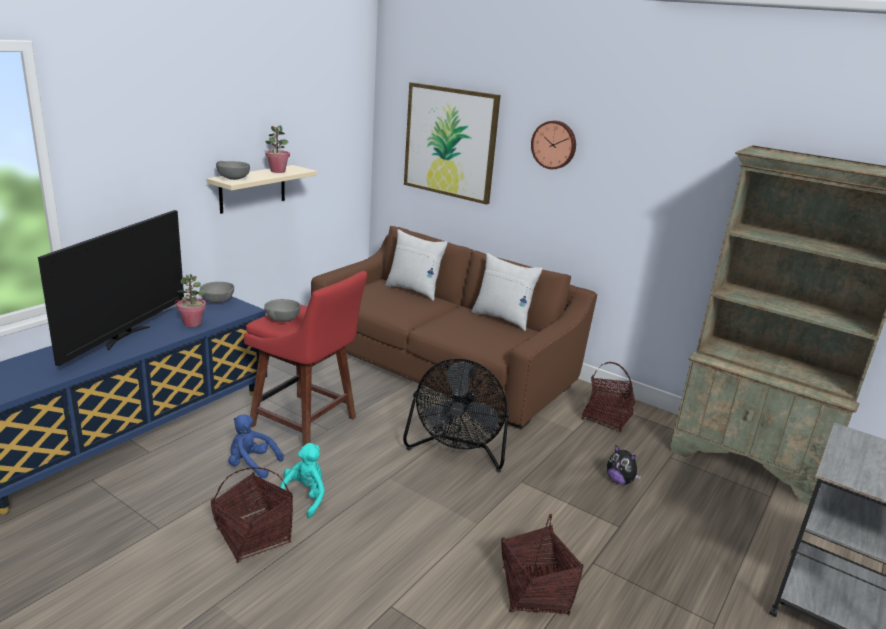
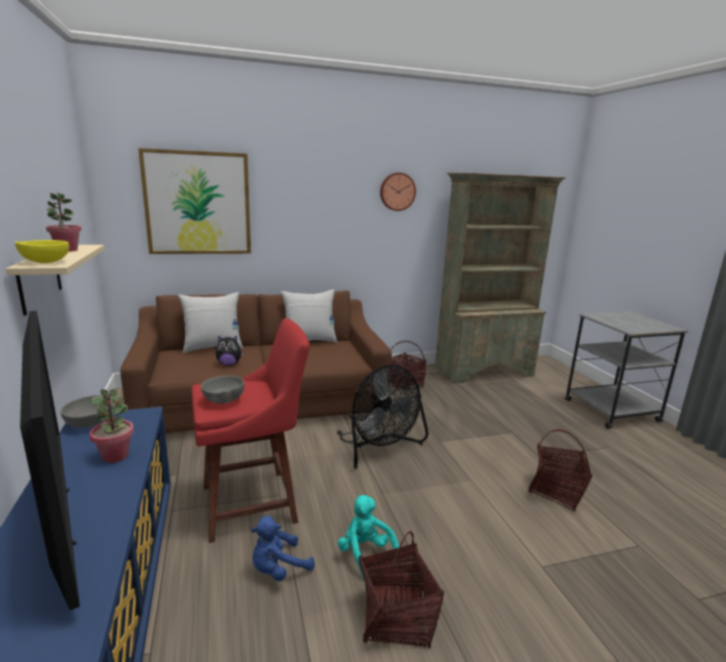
camera: 50 degrees left, 5 degrees down
grey bowl [216,161,250,180] -> yellow bowl [15,240,69,263]
wall clock [531,121,576,169] -> wall clock moved to [380,173,416,211]
plush toy [607,444,642,485] -> plush toy moved to [216,336,244,366]

